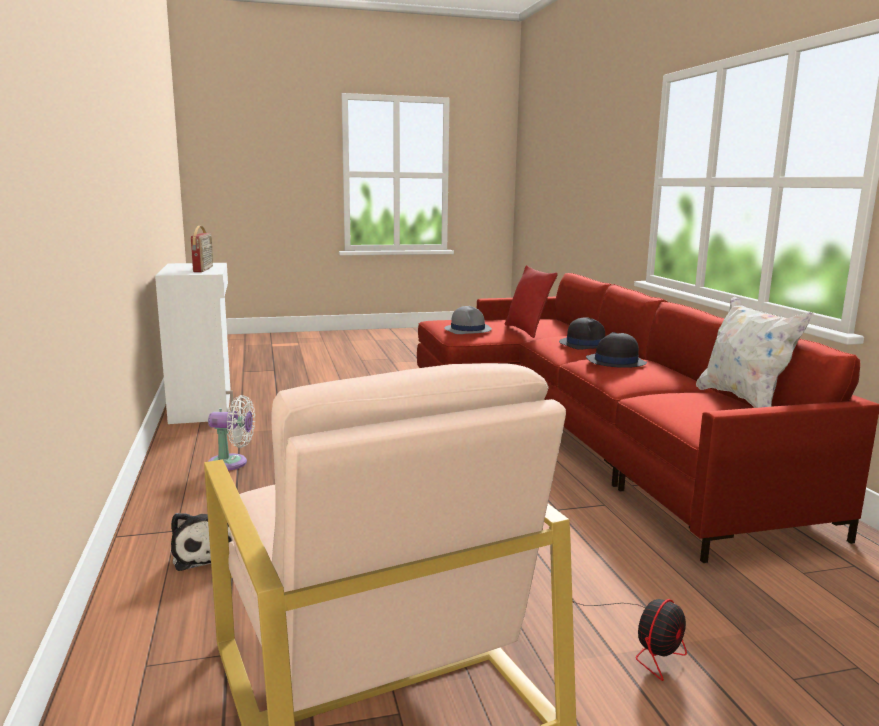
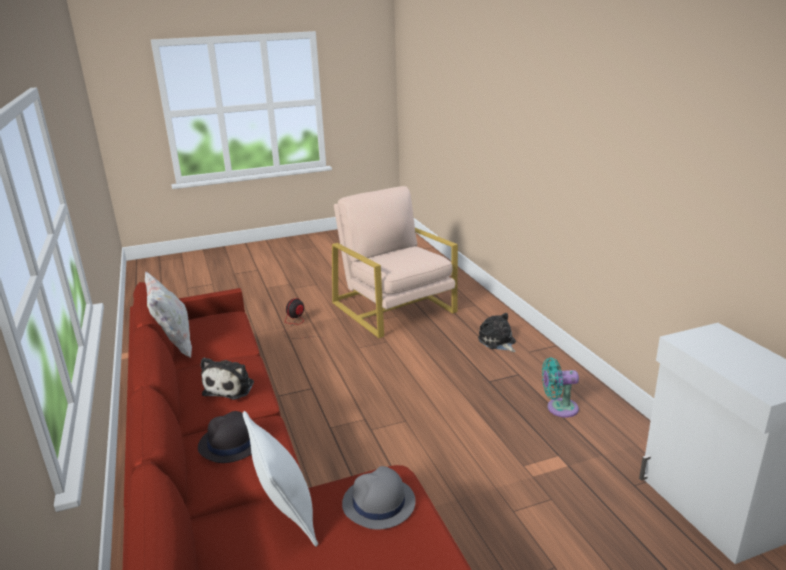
camera: 175 degrees right, 10 degrees up
radio [191,226,213,272] -> none
white fan [208,395,255,471] -> turquoise fan [542,358,579,417]
red pillow [504,265,558,338] -> white pillow [243,411,318,547]
black hat [586,332,647,368] -> plush toy [201,357,254,400]

